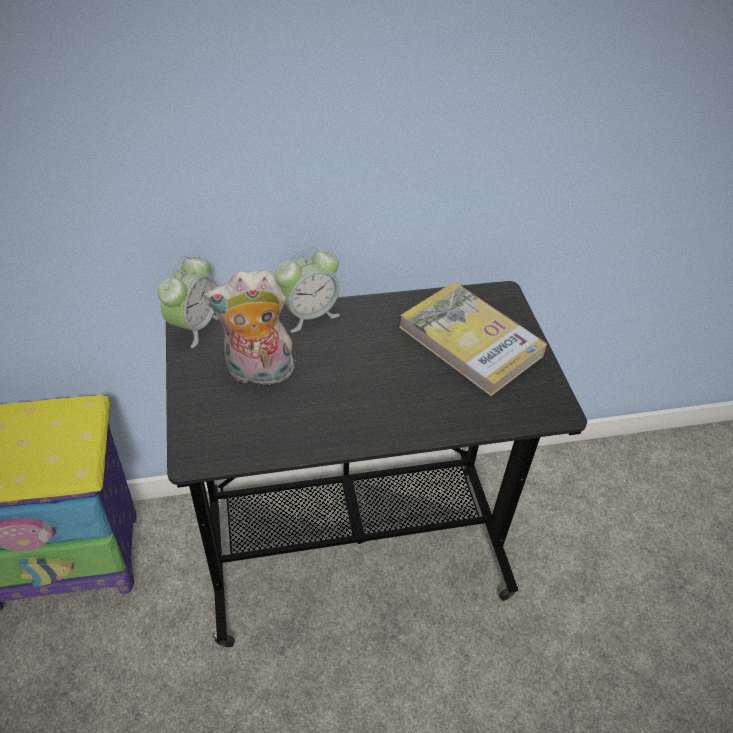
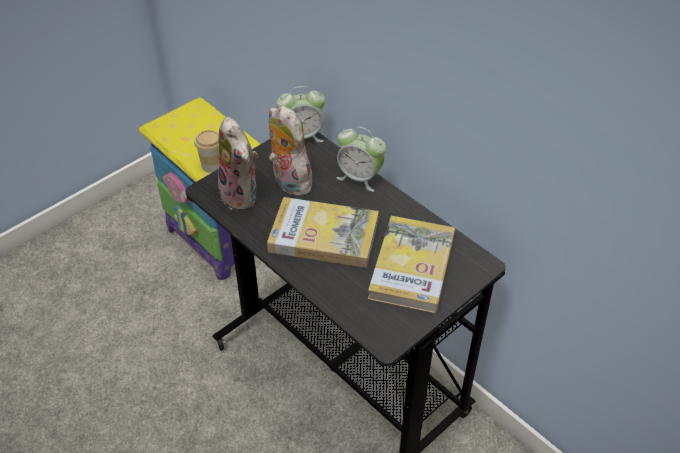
camera: 60 degrees right, 0 degrees up
none -> cup [194,130,220,173]
none -> plush toy [218,117,258,210]
none -> book [267,197,379,268]

